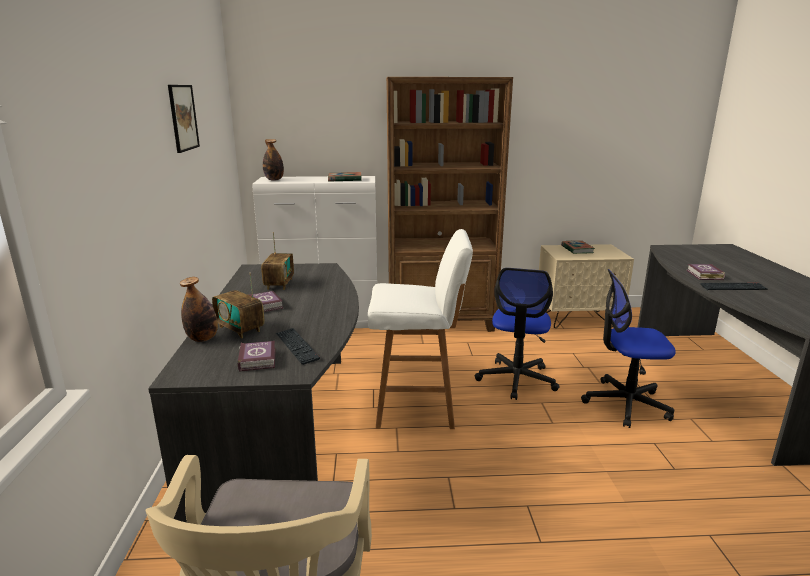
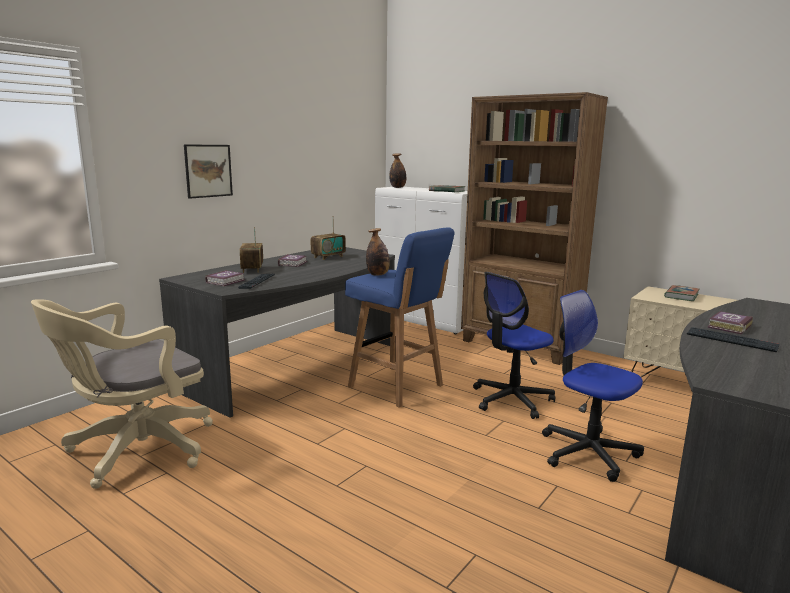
camera: 40 degrees right, 5 degrees down
picture [168,85,200,153] -> picture moved to [184,144,233,199]
bottle [180,277,218,342] -> bottle moved to [366,228,390,275]
white stool [368,229,473,429] -> blue stool [345,228,455,408]

